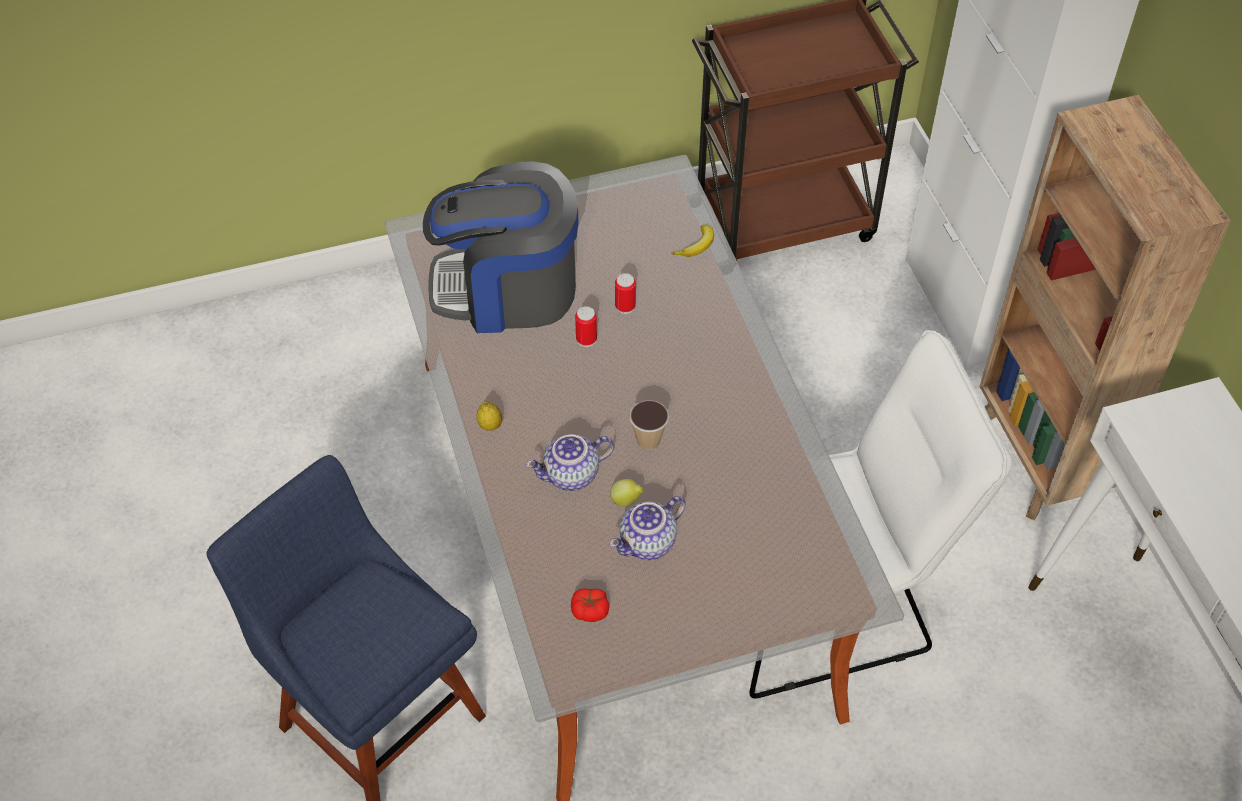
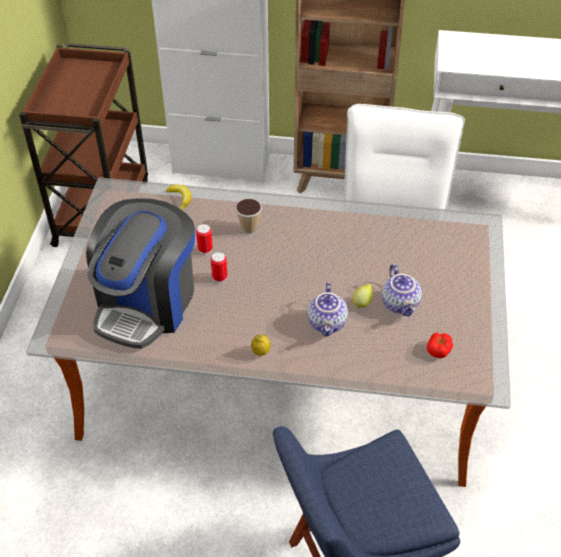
camera: 65 degrees left, 5 degrees down
cup [629,400,669,450] -> cup moved to [235,199,262,233]

